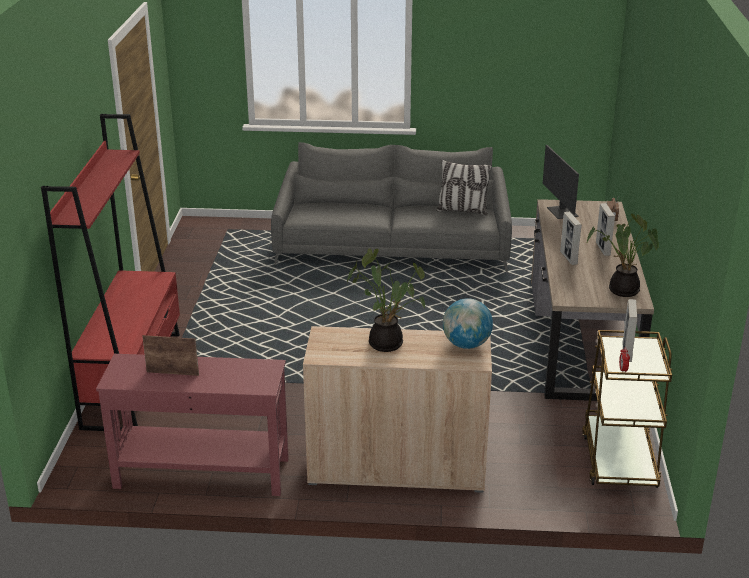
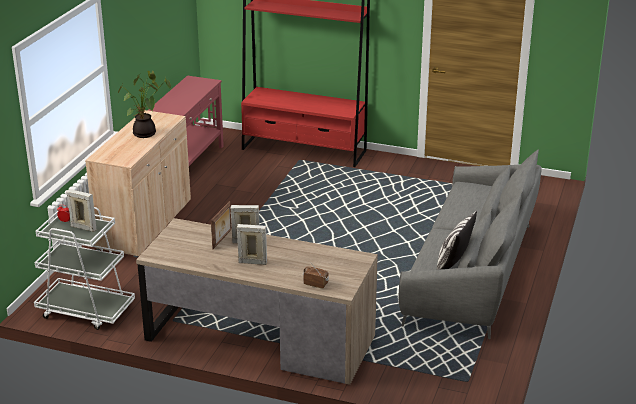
camera: 105 degrees right, 0 degrees up
picture frame [142,335,199,376] -> picture frame moved to [211,201,231,249]
globe [443,298,493,349] -> none
monitor [543,145,579,219] -> none
brown cart [582,330,672,488] -> white cart [34,207,135,330]
potted plant [586,214,659,297] -> none

